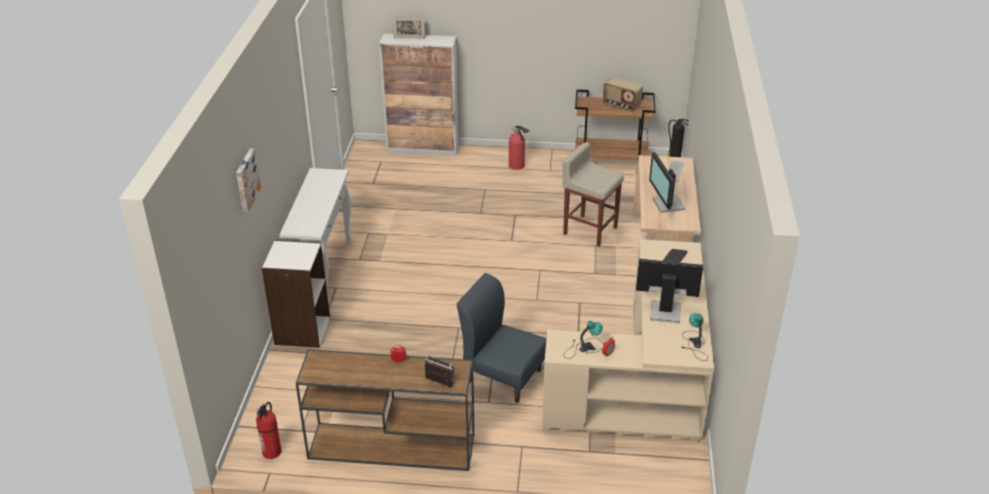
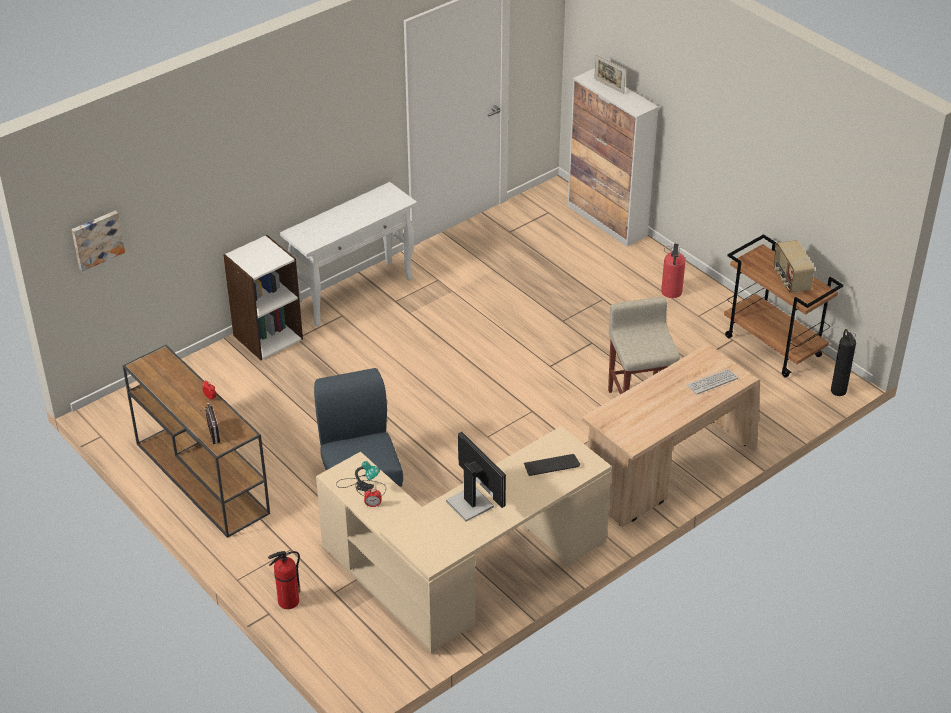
camera: 45 degrees right, 5 degrees up
picture [236,148,261,213] -> picture moved to [72,210,125,271]
fire extinguisher [256,402,282,459] -> fire extinguisher moved to [268,551,301,609]
monitor [649,152,685,213] -> none
table lamp [680,313,708,361] -> none

